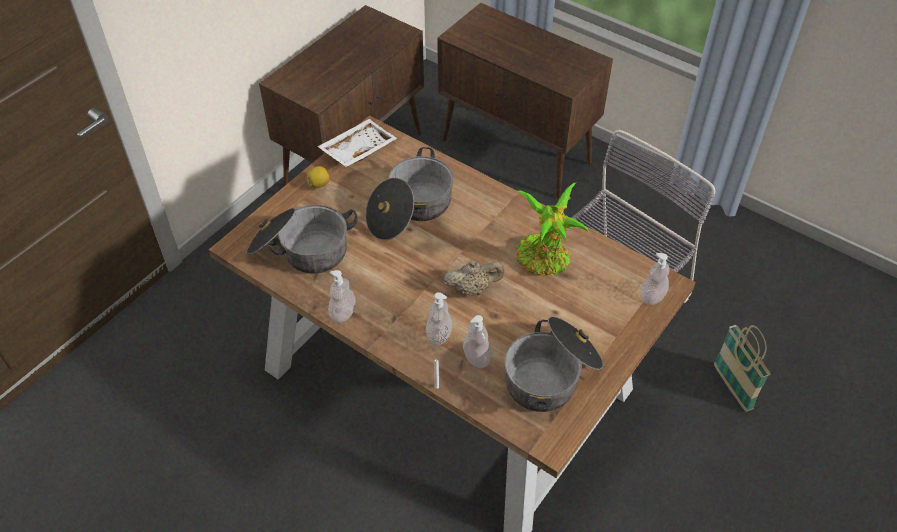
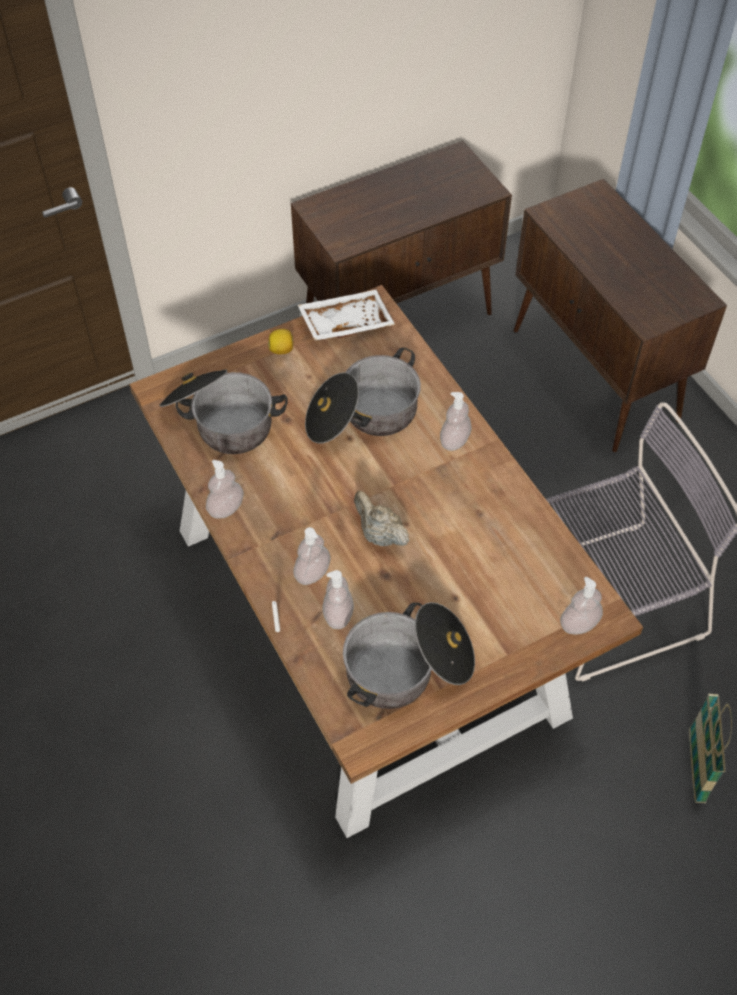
camera: 25 degrees right, 5 degrees up
beige teapot [444,260,504,295] -> beige teapot turned 150 degrees counterclockwise [354,491,410,546]
potted plant [516,183,589,276] -> none
none -> soap dispenser [440,392,471,451]

